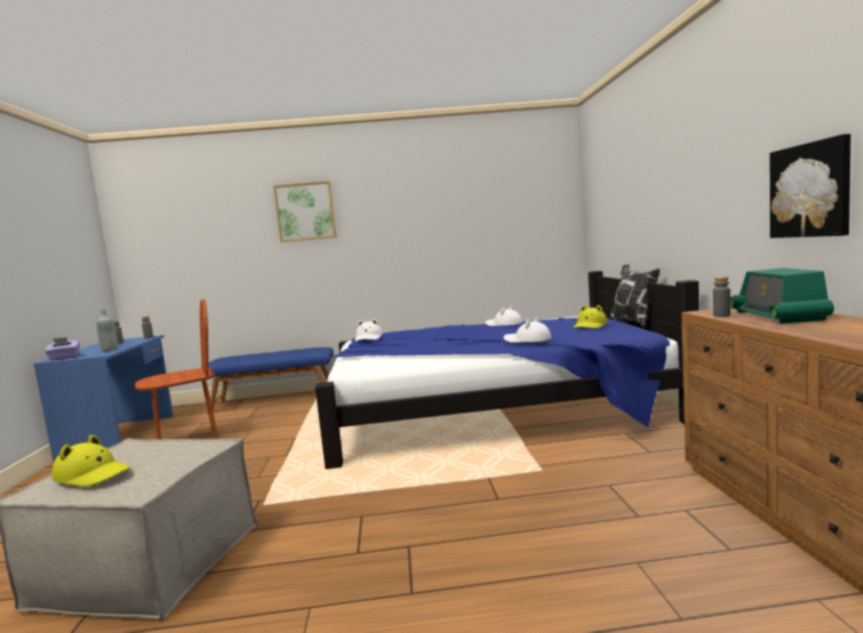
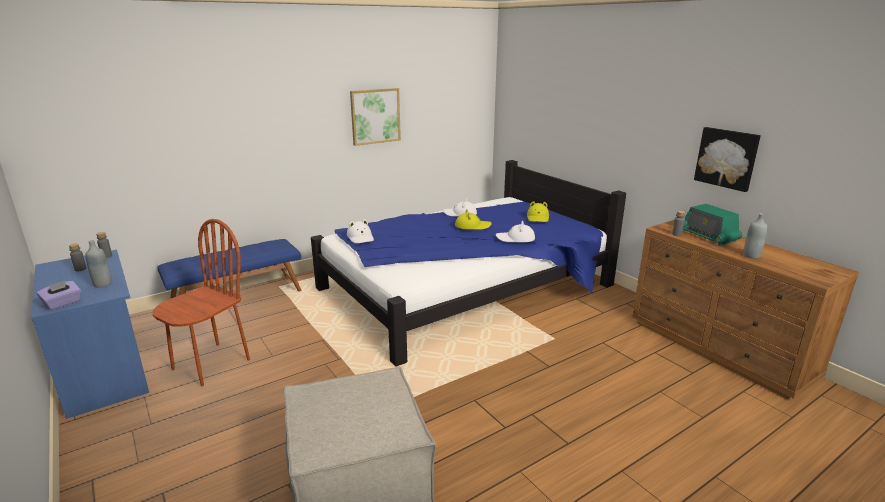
camera: 30 degrees left, 15 degrees up
yellow hat [52,435,131,486] -> yellow hat moved to [455,209,492,230]
picture [273,181,337,242] -> picture moved to [350,88,401,146]
pillow [610,264,660,327] -> none
none -> grey bottle [743,213,768,259]

